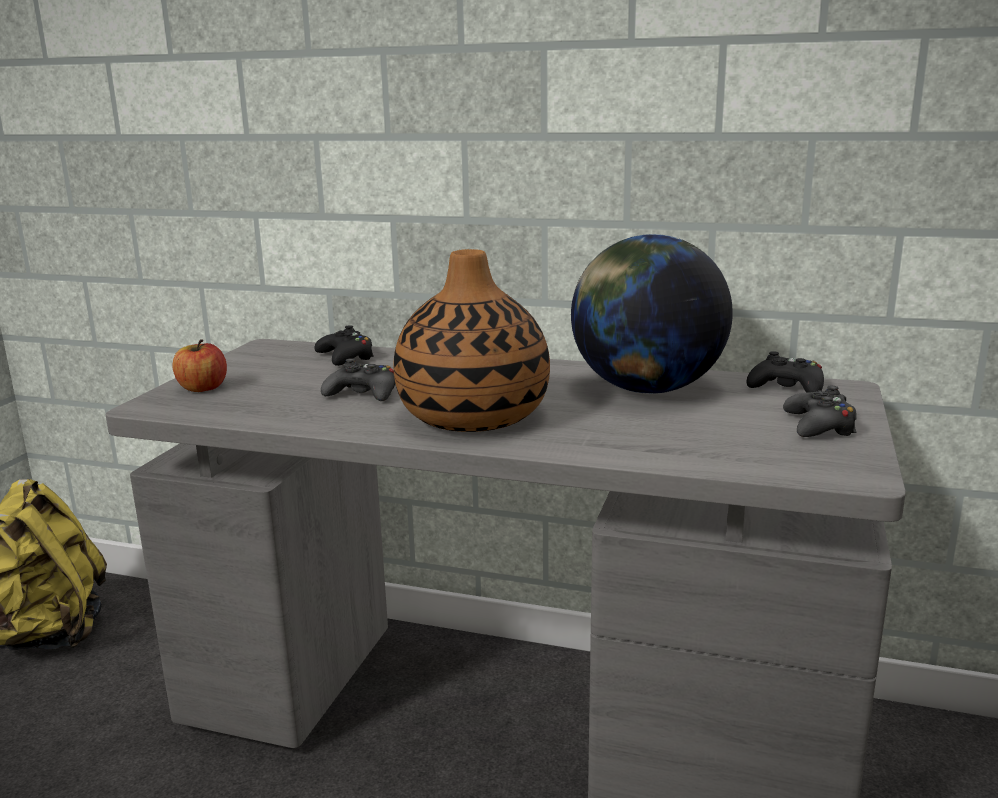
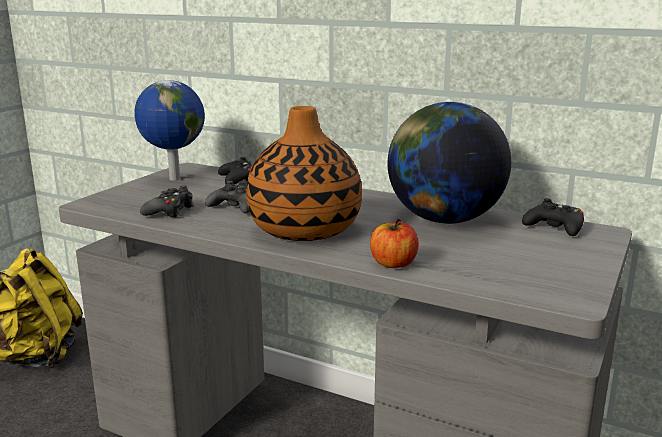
camera: 10 degrees right, 0 degrees up
apple [172,339,227,392] -> apple moved to [370,219,419,268]
black game controller [783,385,857,437] -> black game controller moved to [140,185,194,217]
none -> globe [134,80,205,181]

